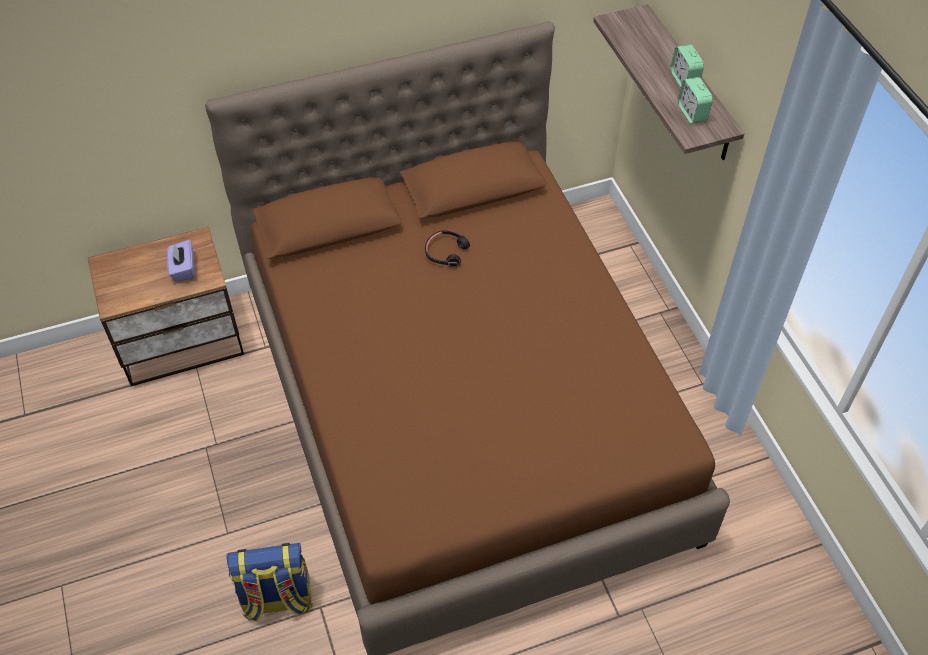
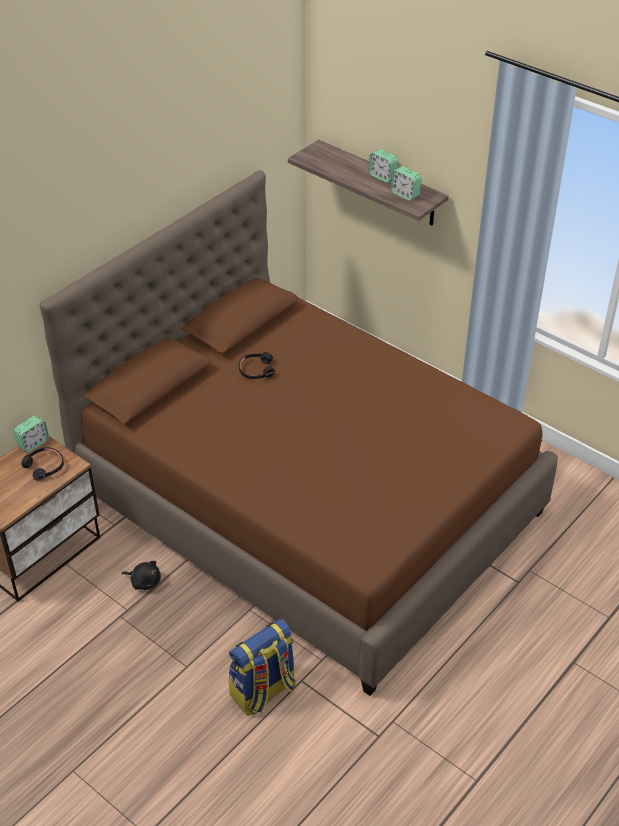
camera: 30 degrees left, 10 degrees down
purple tissue box [167,240,195,282] -> black headphones [21,447,64,481]
none -> alarm clock [14,416,49,453]
none -> black plush toy [121,561,161,590]

